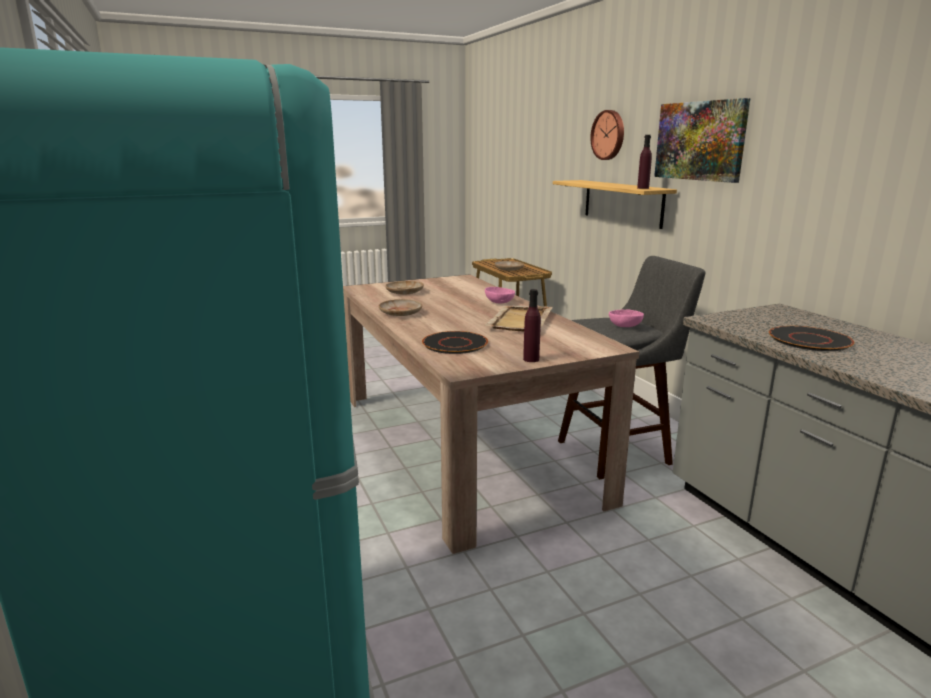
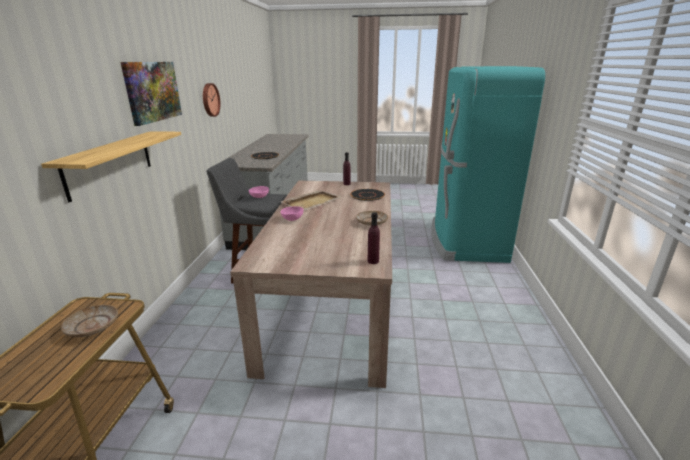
camera: 150 degrees left, 5 degrees up
beige plate [385,281,424,294] -> none
wall clock [590,110,624,160] -> wall clock moved to [203,83,220,117]
purple bottle [637,135,652,189] -> purple bottle moved to [368,212,380,264]

